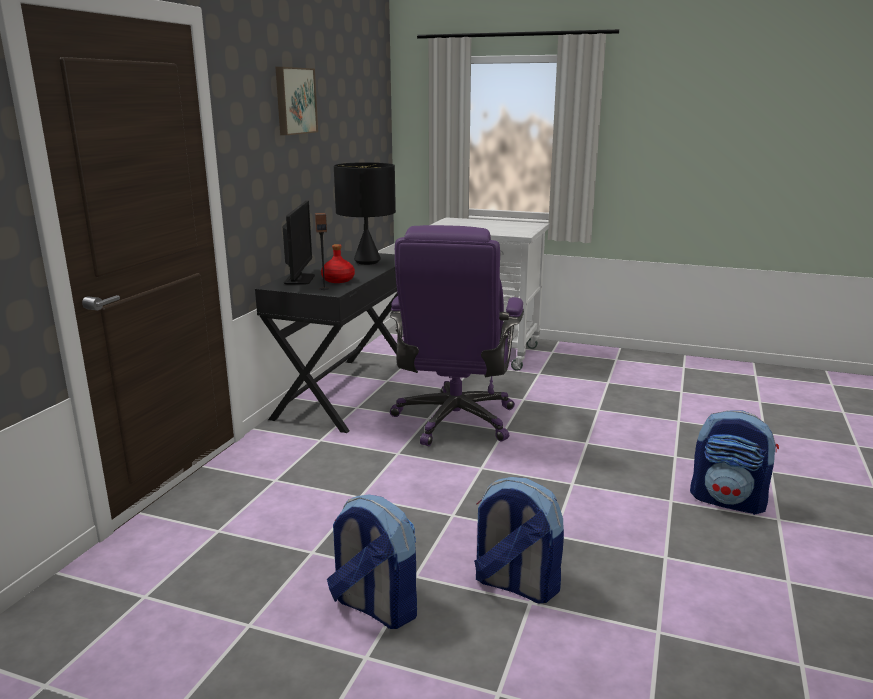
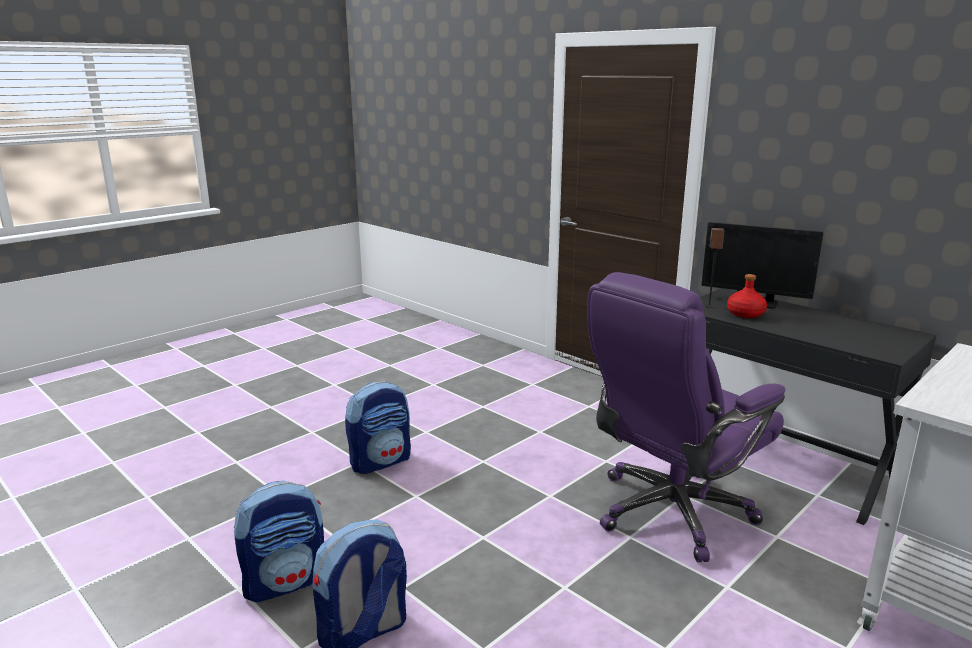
camera: 115 degrees right, 0 degrees up
picture [276,67,318,135] -> none
backpack [327,495,417,629] -> backpack moved to [234,481,324,602]
black table lamp [334,162,396,265] -> none
purple office chair [390,225,524,446] -> purple office chair turned 75 degrees counterclockwise [587,272,785,562]

